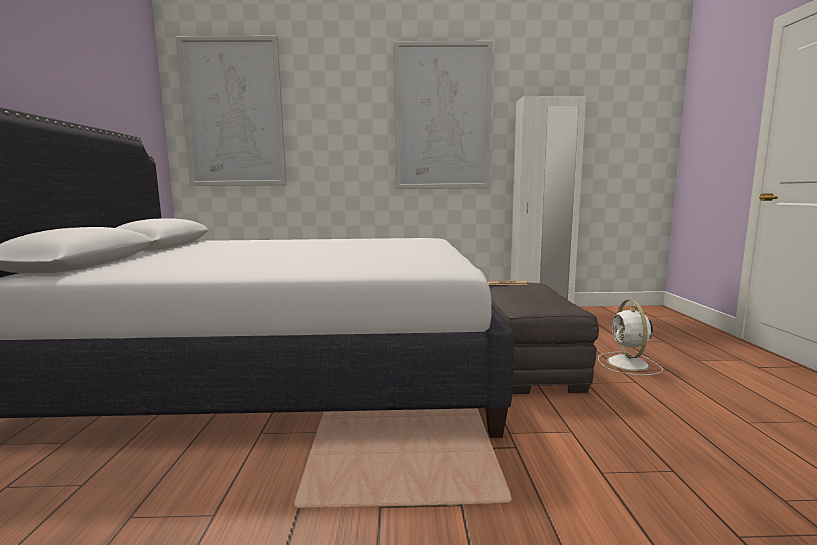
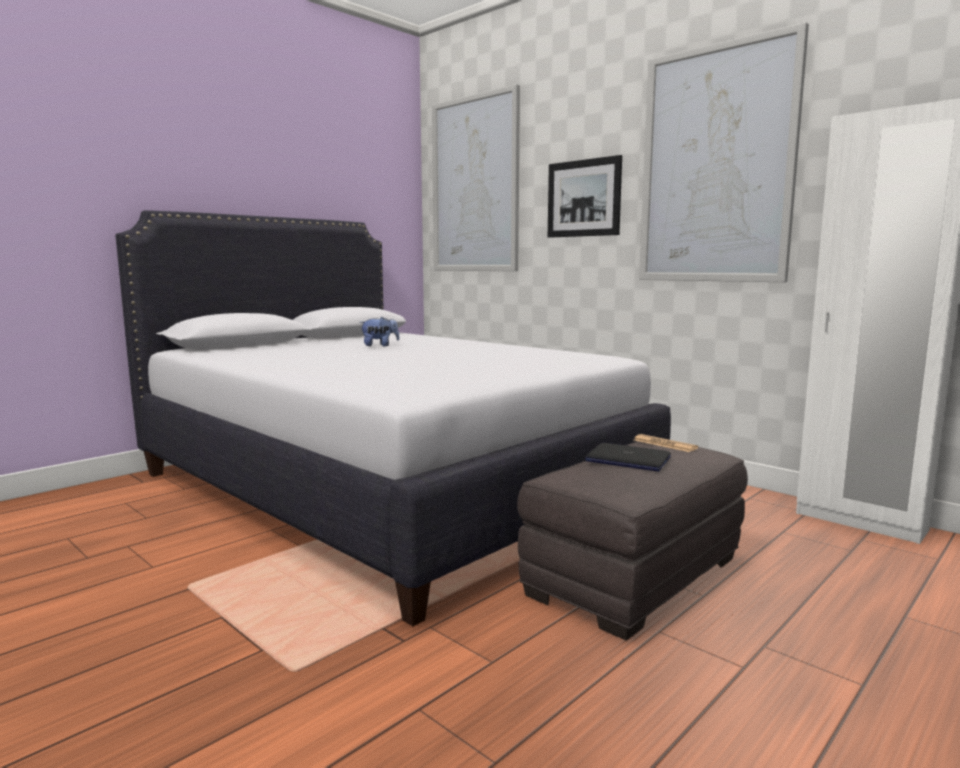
camera: 45 degrees right, 0 degrees up
white fan [598,300,663,375] -> none
none -> plush toy [359,317,399,346]
none -> picture [548,155,622,238]
none -> laptop [585,443,671,471]

